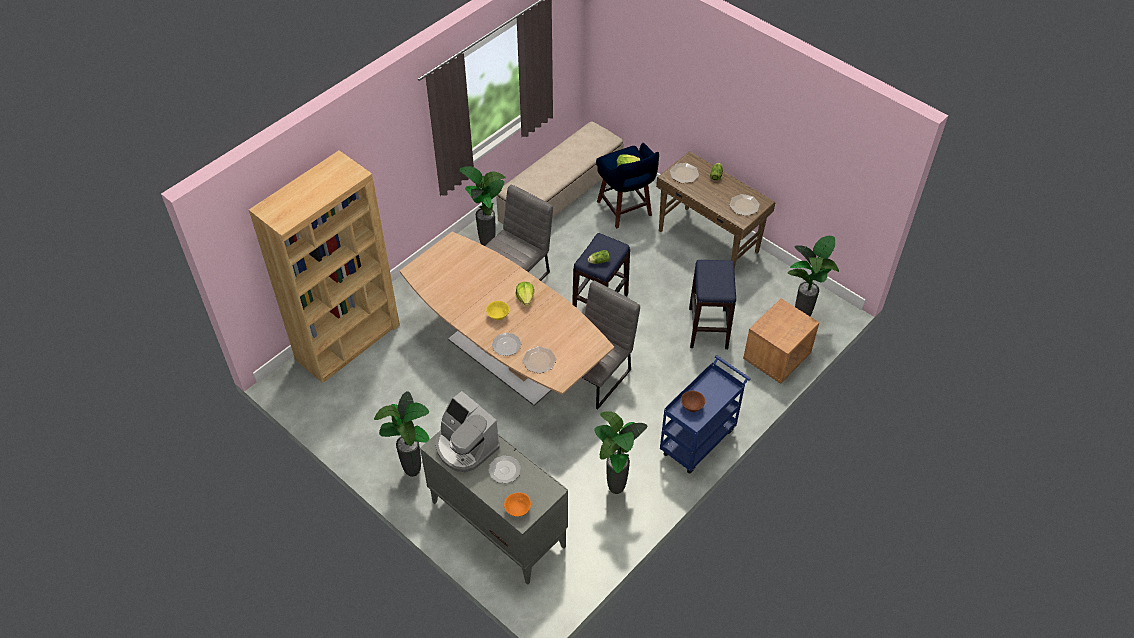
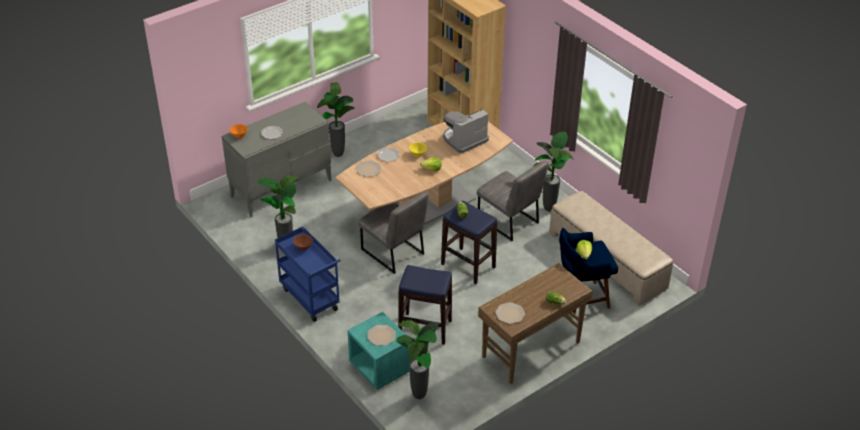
camera: 100 degrees right, 10 degrees down
coffee machine [435,391,499,472] -> coffee machine moved to [443,109,489,153]
plate [670,163,699,183] -> plate moved to [367,325,396,346]
brown nightstand [743,298,819,384] -> turquoise nightstand [347,312,411,390]

